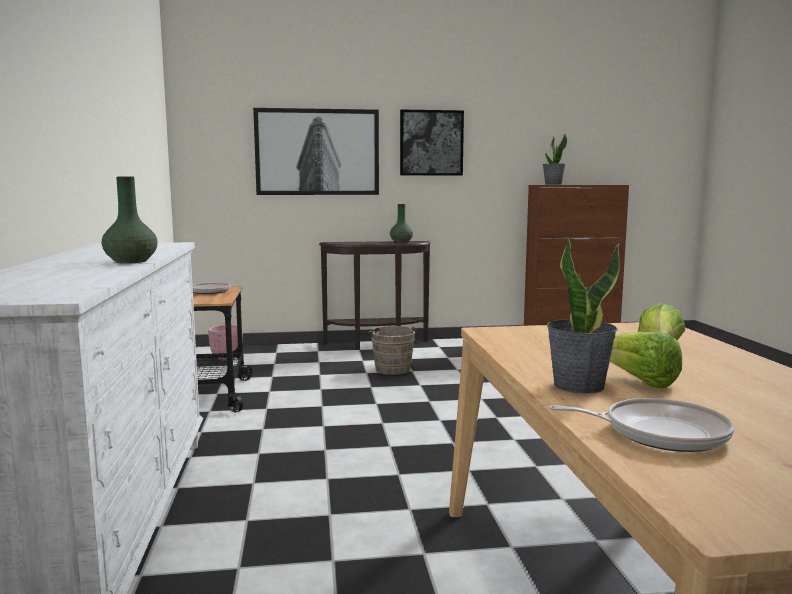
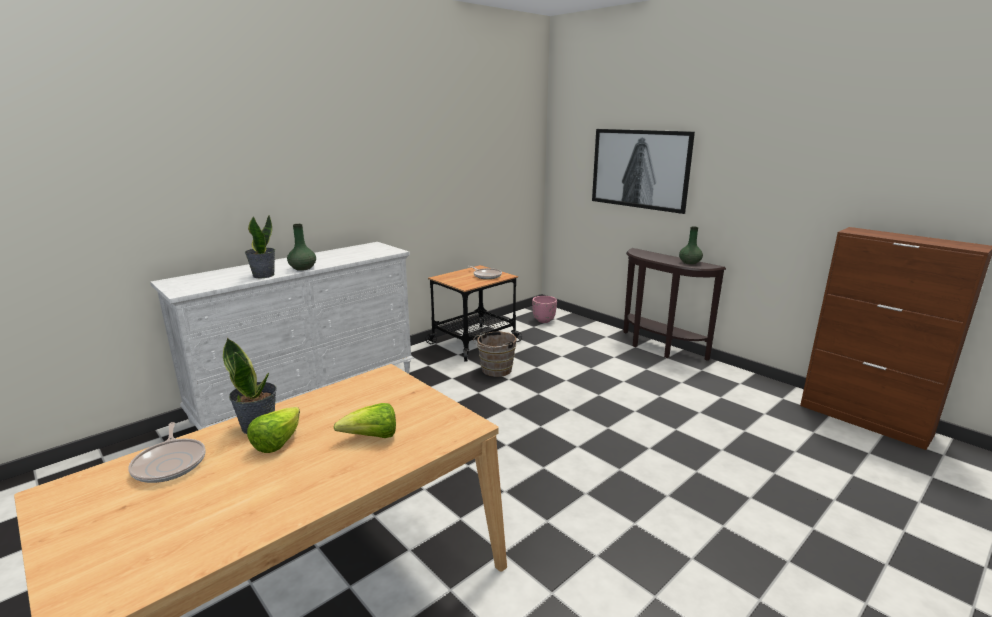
camera: 55 degrees right, 10 degrees up
brown bucket [369,326,417,375] -> brown bucket moved to [473,332,516,377]
picture [400,110,464,175] -> none
potted plant [543,134,567,185] -> potted plant moved to [245,215,275,278]

